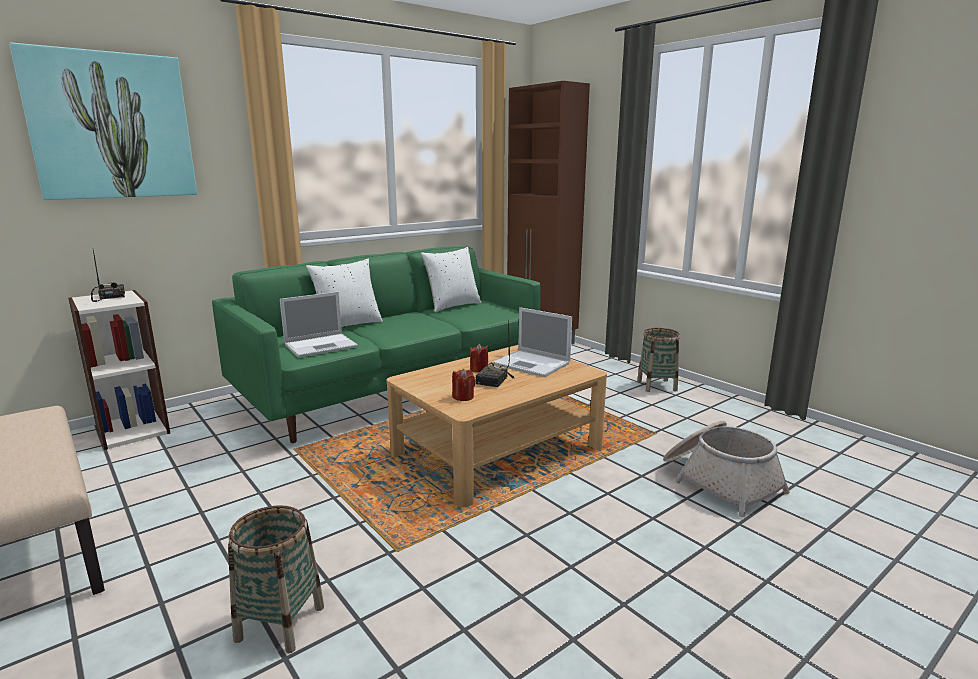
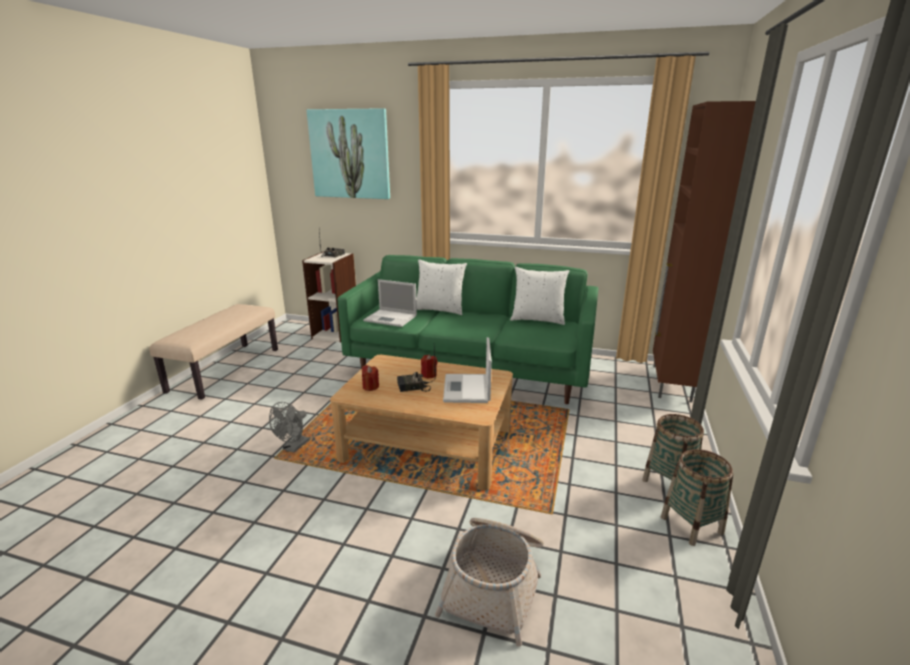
camera: 55 degrees right, 5 degrees up
basket [228,505,324,653] -> basket moved to [661,449,733,546]
none -> grey fan [269,402,310,453]

